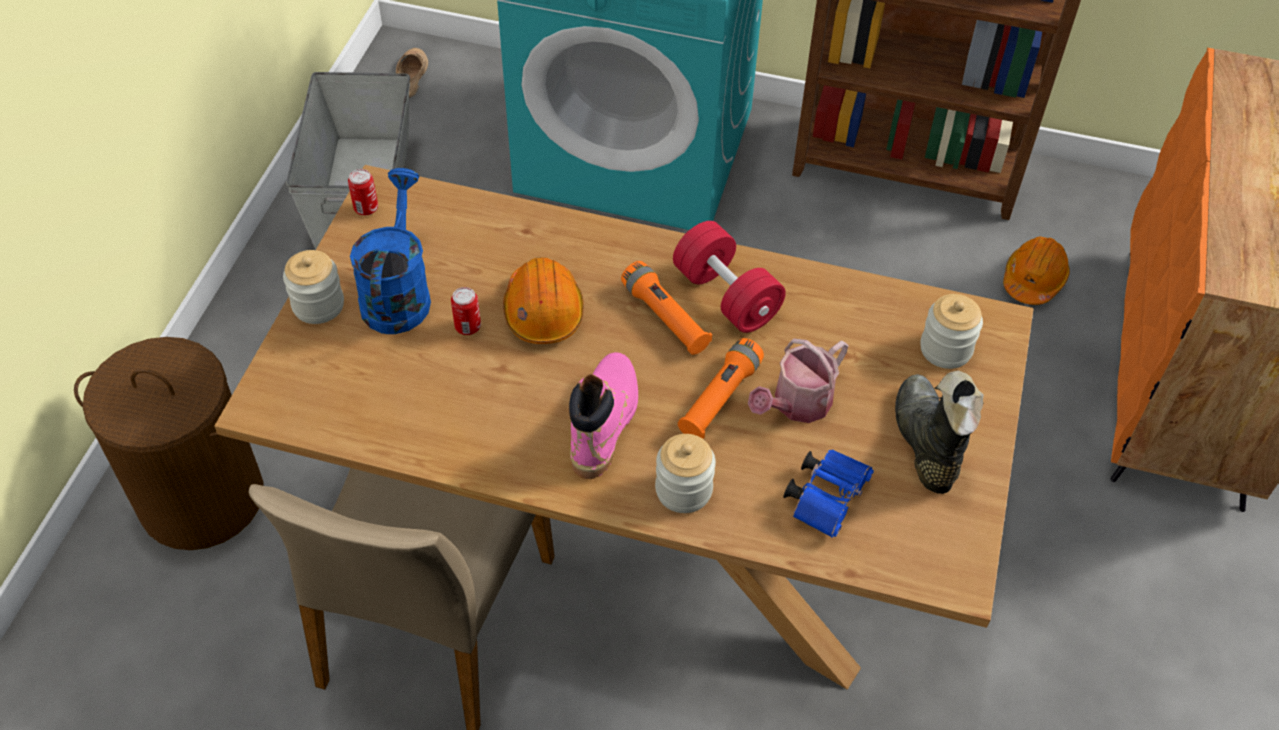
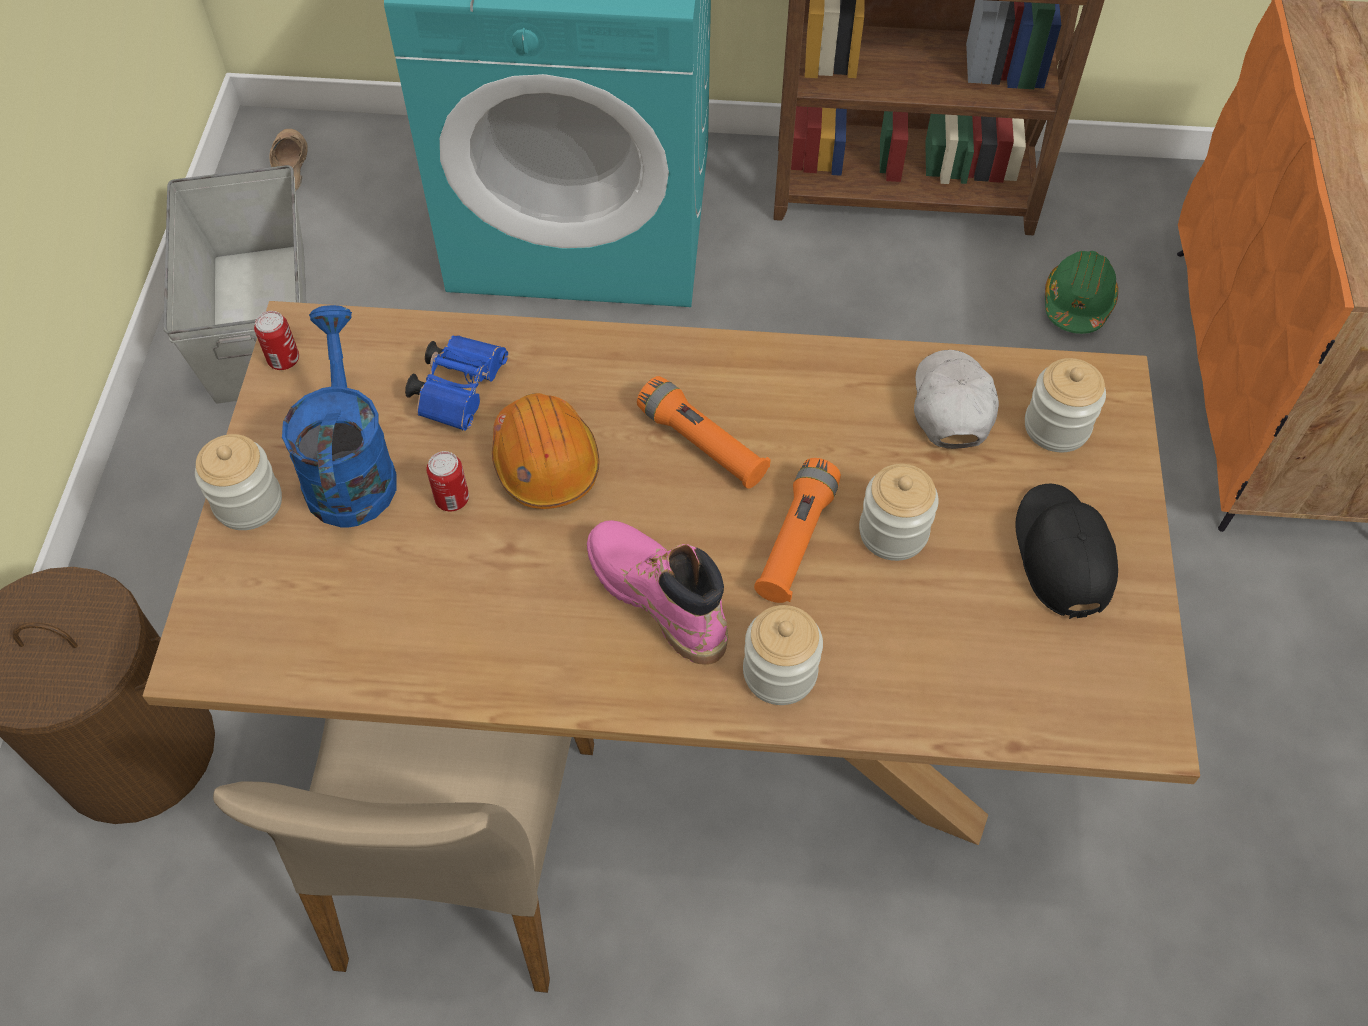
camera: 10 degrees left, 5 degrees up
pink boot [569,352,638,479] -> pink boot turned 45 degrees counterclockwise [587,520,728,665]
red dumbbell [673,221,786,333] -> none
watering can [748,339,849,423] -> jar [859,464,939,561]
blue binoculars [783,449,874,538] -> blue binoculars moved to [405,335,508,431]
black boot [895,370,984,494] -> black cap [1015,484,1118,619]
orange hard hat [1003,236,1070,305] -> green hard hat [1045,251,1118,334]
none -> white cap [914,350,999,449]

